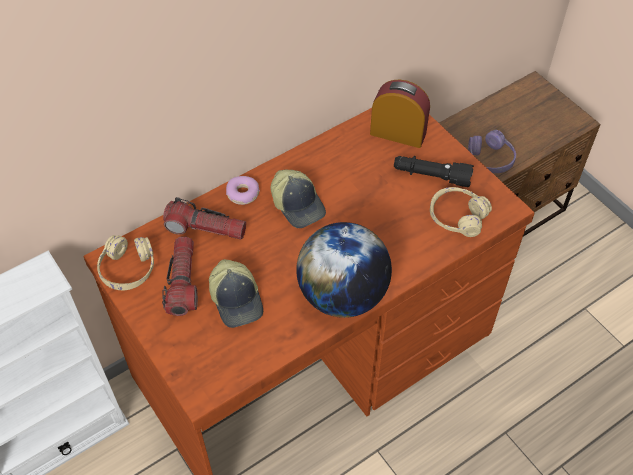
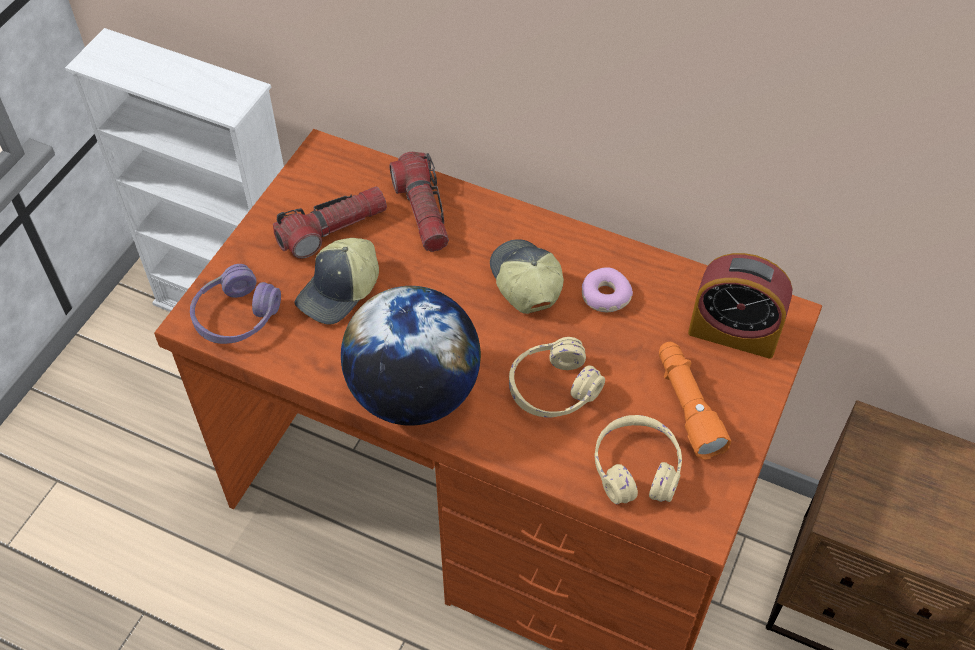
camera: 60 degrees right, 0 degrees up
beige headphones [97,235,154,291] -> beige headphones moved to [509,337,605,417]
donut [226,176,260,205] -> donut moved to [582,267,633,312]
cap [271,170,326,228] -> cap turned 135 degrees clockwise [490,239,564,314]
alarm clock [370,79,430,148] -> alarm clock turned 120 degrees clockwise [688,253,793,359]
black flashlight [394,156,474,187] -> orange flashlight [659,342,731,460]
purple headphones [468,130,516,173] -> purple headphones moved to [190,264,281,344]

